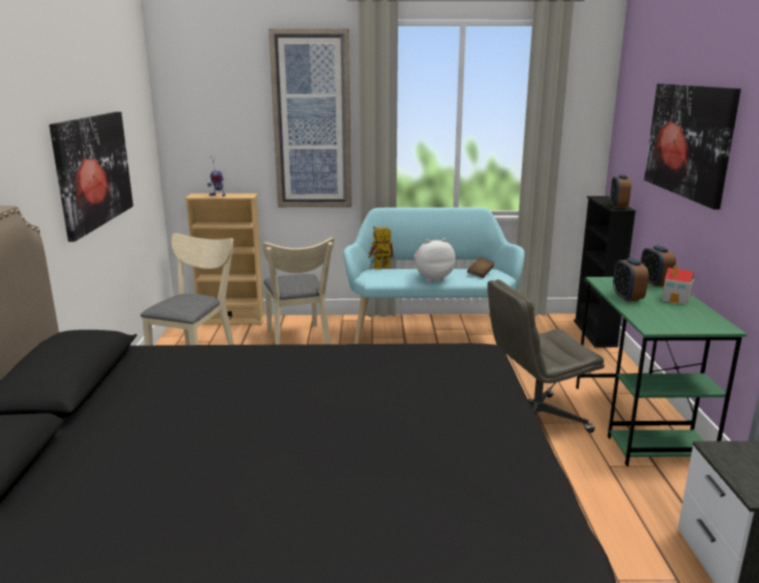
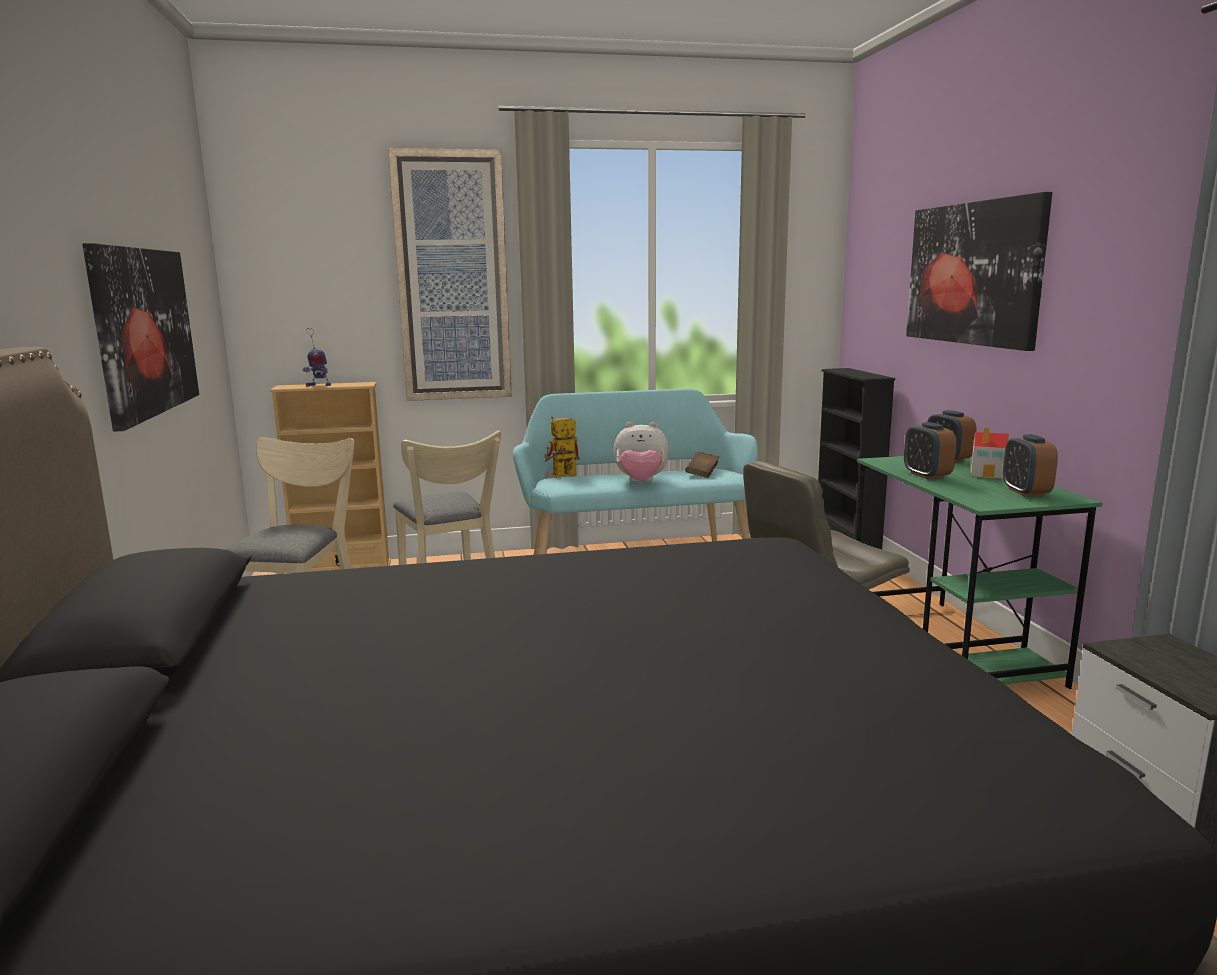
camera: 10 degrees left, 5 degrees down
plush toy [414,238,455,282] -> plush toy turned 150 degrees counterclockwise [614,422,669,481]
alarm clock [610,175,631,208] -> alarm clock moved to [1003,434,1058,497]

